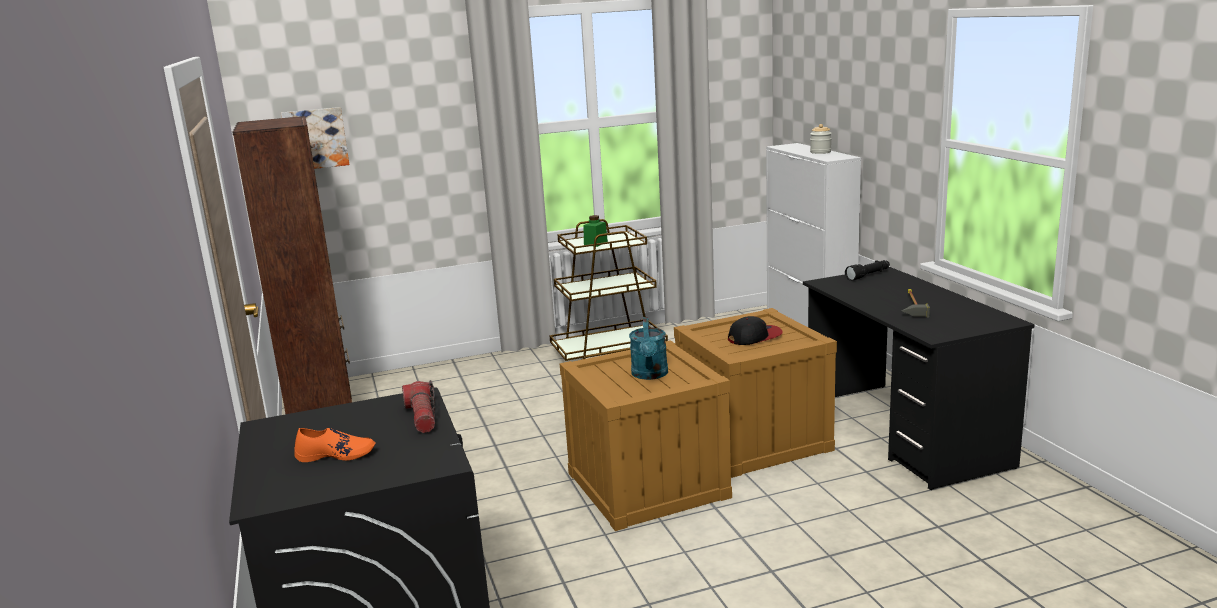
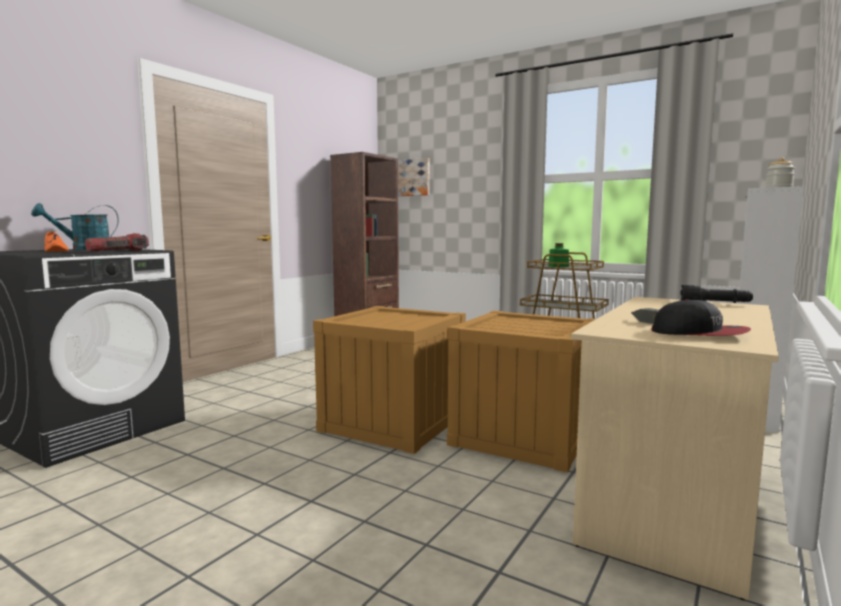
camera: 50 degrees right, 10 degrees down
turquoise watering can [629,317,668,380] -> turquoise watering can moved to [31,203,119,250]
cap [728,316,783,345] -> cap moved to [652,299,751,336]
black desk [803,267,1035,490] -> beige desk [571,297,779,600]

